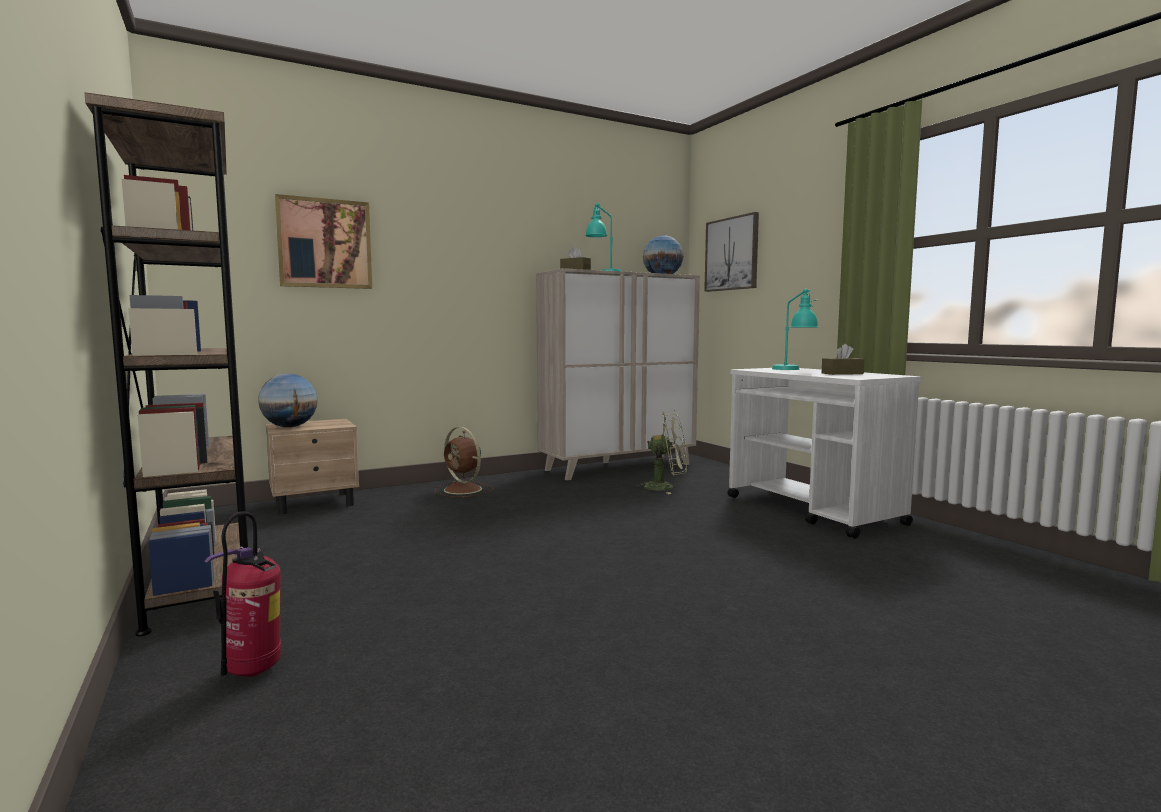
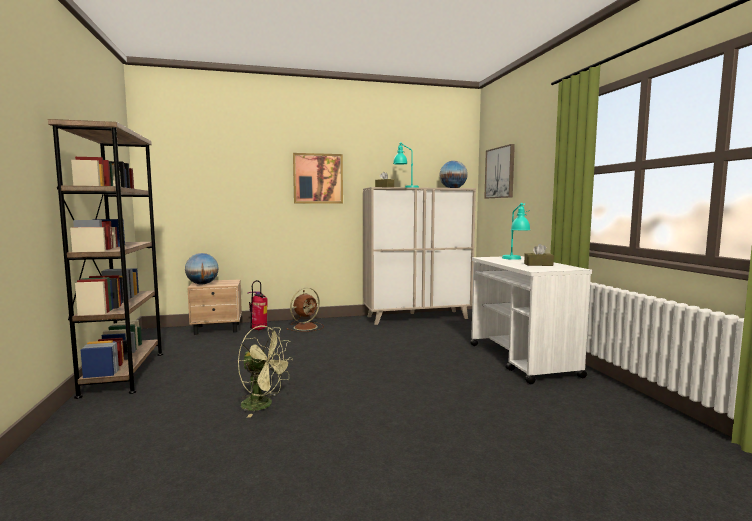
camera: 15 degrees right, 0 degrees up
fire extinguisher [205,511,281,677] -> fire extinguisher moved to [247,280,268,330]
picture [275,194,372,289] -> picture moved to [293,153,343,203]
brown fan [435,427,493,497] -> brown fan turned 105 degrees counterclockwise [287,288,324,332]
green fan [636,410,687,494] -> green fan moved to [238,326,293,418]

